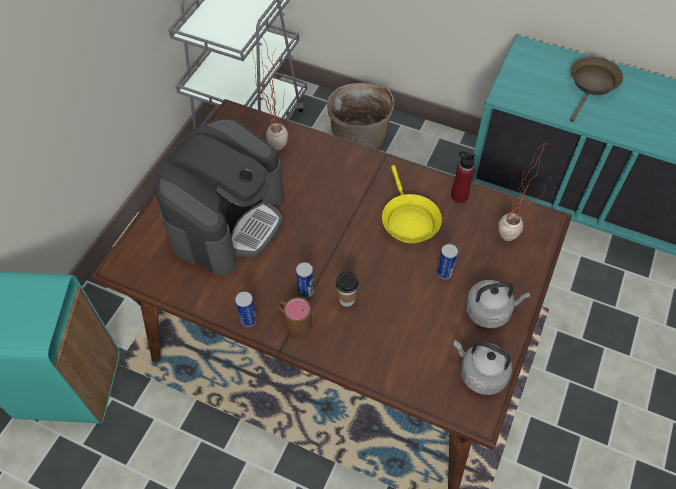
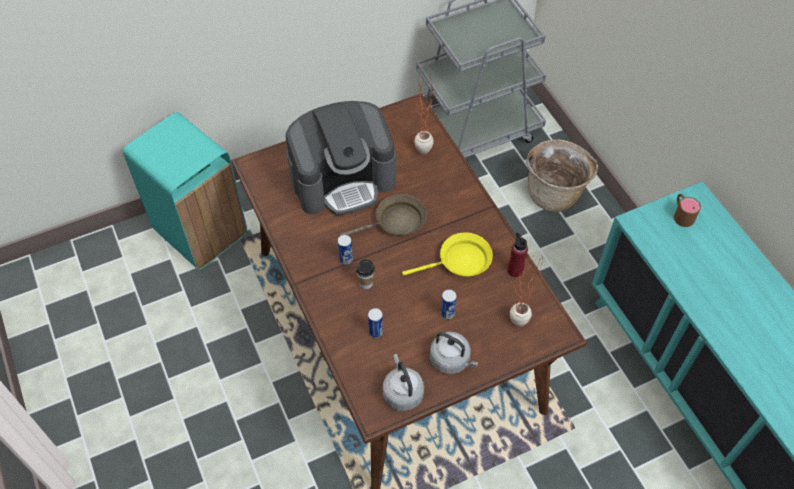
camera: 40 degrees right, 0 degrees up
can [235,292,257,327] -> can moved to [368,308,383,338]
brown mug [276,297,312,335] -> brown mug moved to [674,194,701,227]
yellow frying pan [382,165,442,243] -> yellow frying pan turned 135 degrees counterclockwise [402,232,493,277]
brown frying pan [570,56,623,122] -> brown frying pan moved to [339,194,427,236]

